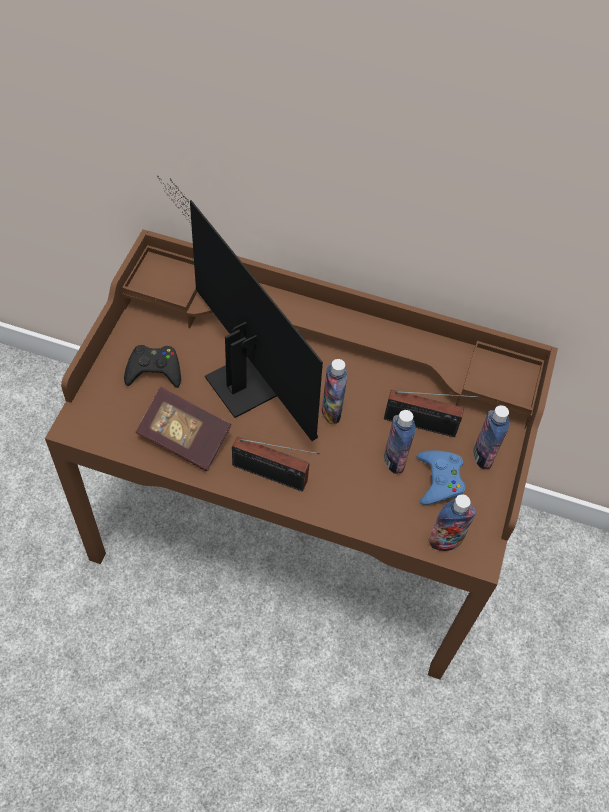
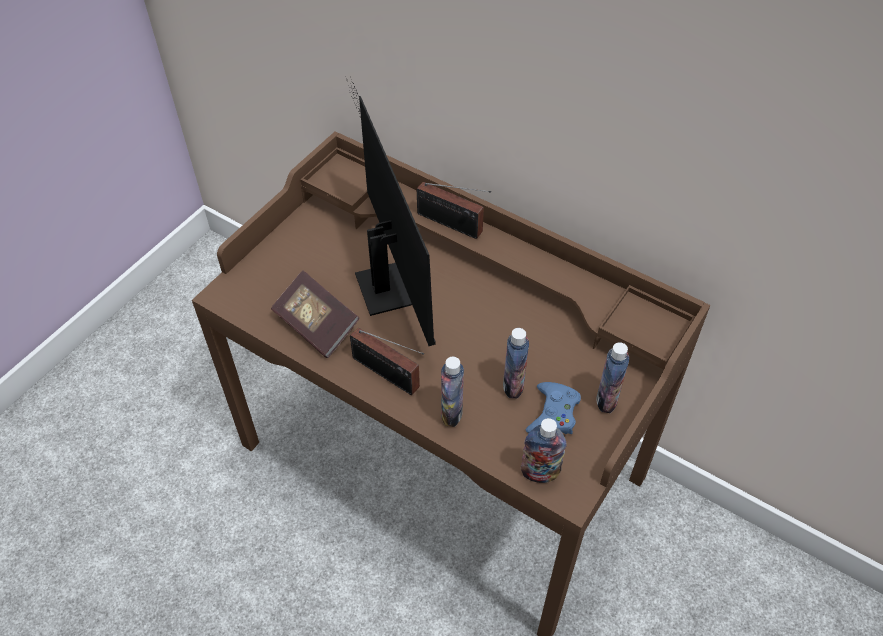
camera: 20 degrees right, 5 degrees down
black game controller [124,345,181,388] -> none
bottle [322,359,348,424] -> bottle moved to [441,357,464,427]
radio [384,390,479,437] -> radio moved to [417,182,491,239]

